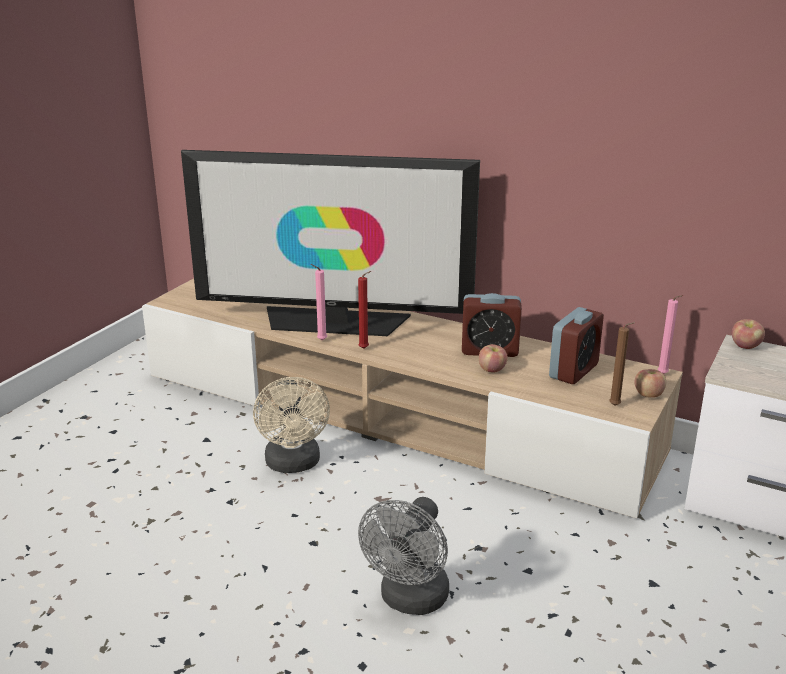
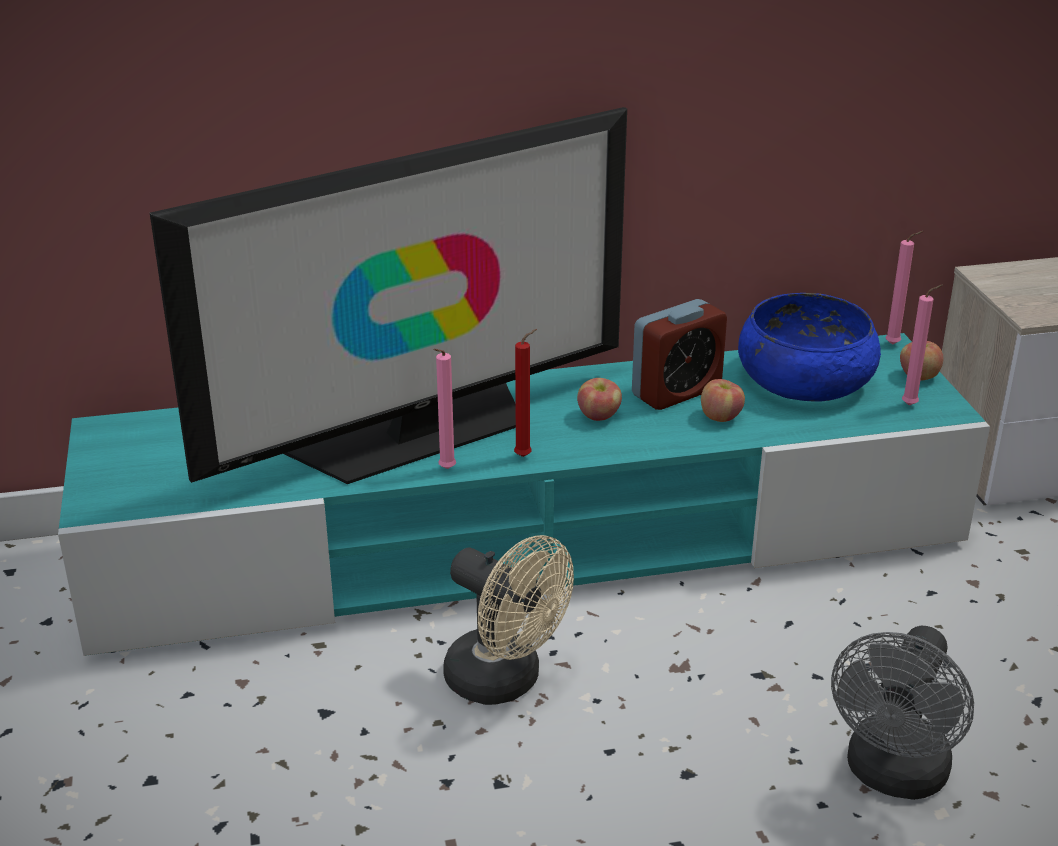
camera: 40 degrees left, 5 degrees up
beige tv stand [142,278,683,518] -> turquoise tv stand [58,333,990,656]
grey fan [358,497,449,615] -> grey fan turned 45 degrees clockwise [831,626,974,800]
alarm clock [549,307,604,384] -> blue bowl [738,293,881,401]
brown candle [609,322,635,406] -> pink candle [902,285,943,406]
apple [732,319,765,349] -> apple moved to [577,378,622,421]

